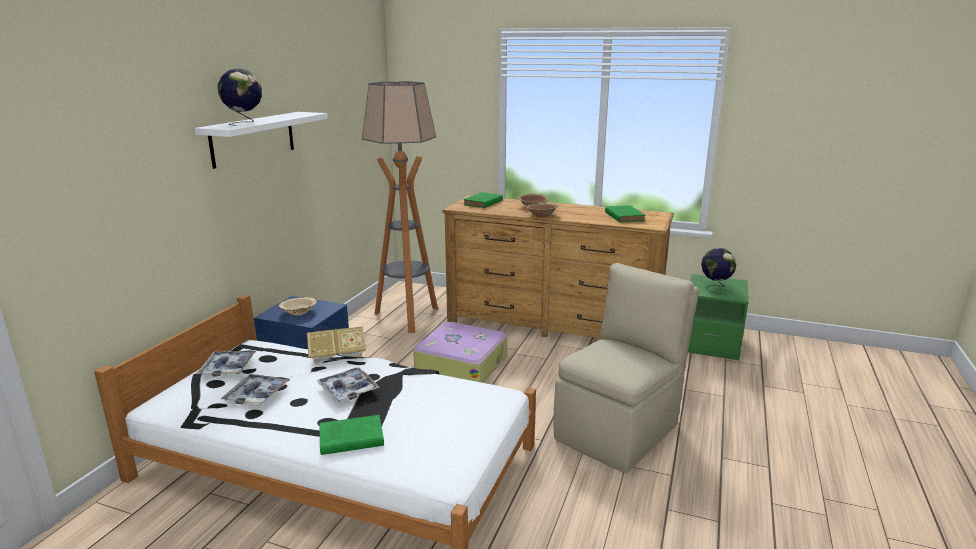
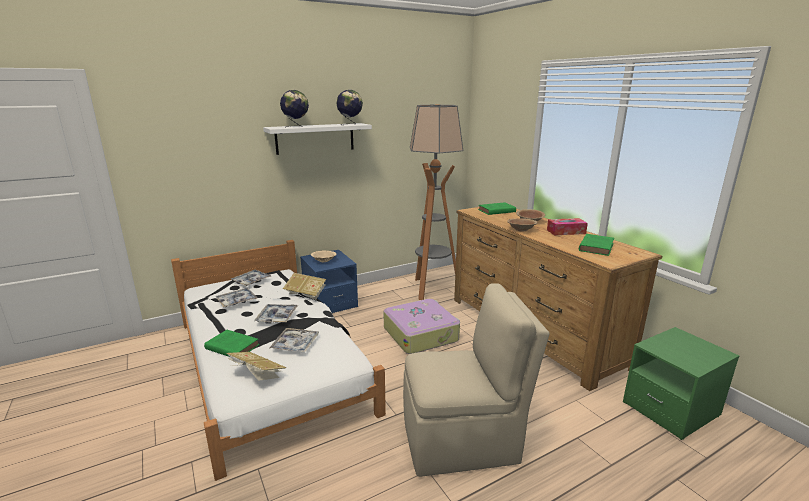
camera: 40 degrees right, 0 degrees up
globe [701,248,736,294] -> globe moved to [337,90,363,125]
none -> book [226,352,287,381]
none -> tray [270,328,319,352]
none -> tissue box [547,218,588,235]

